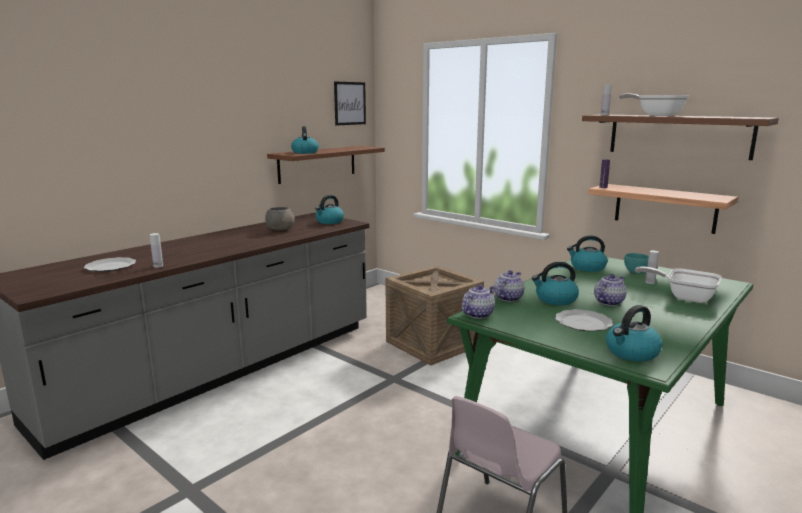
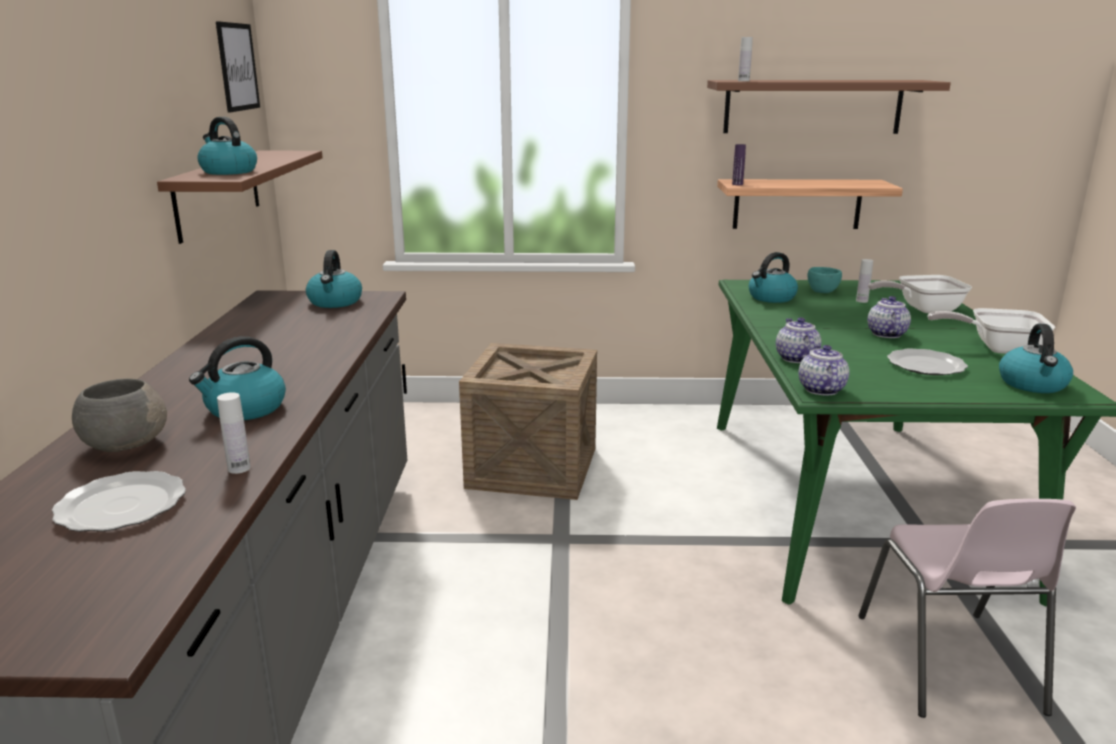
camera: 40 degrees left, 5 degrees up
grey bowl [265,207,295,230] -> grey bowl moved to [72,379,167,452]
kettle [532,262,579,305] -> kettle moved to [189,336,286,420]
frying pan [619,94,689,116] -> frying pan moved to [927,308,1055,354]

